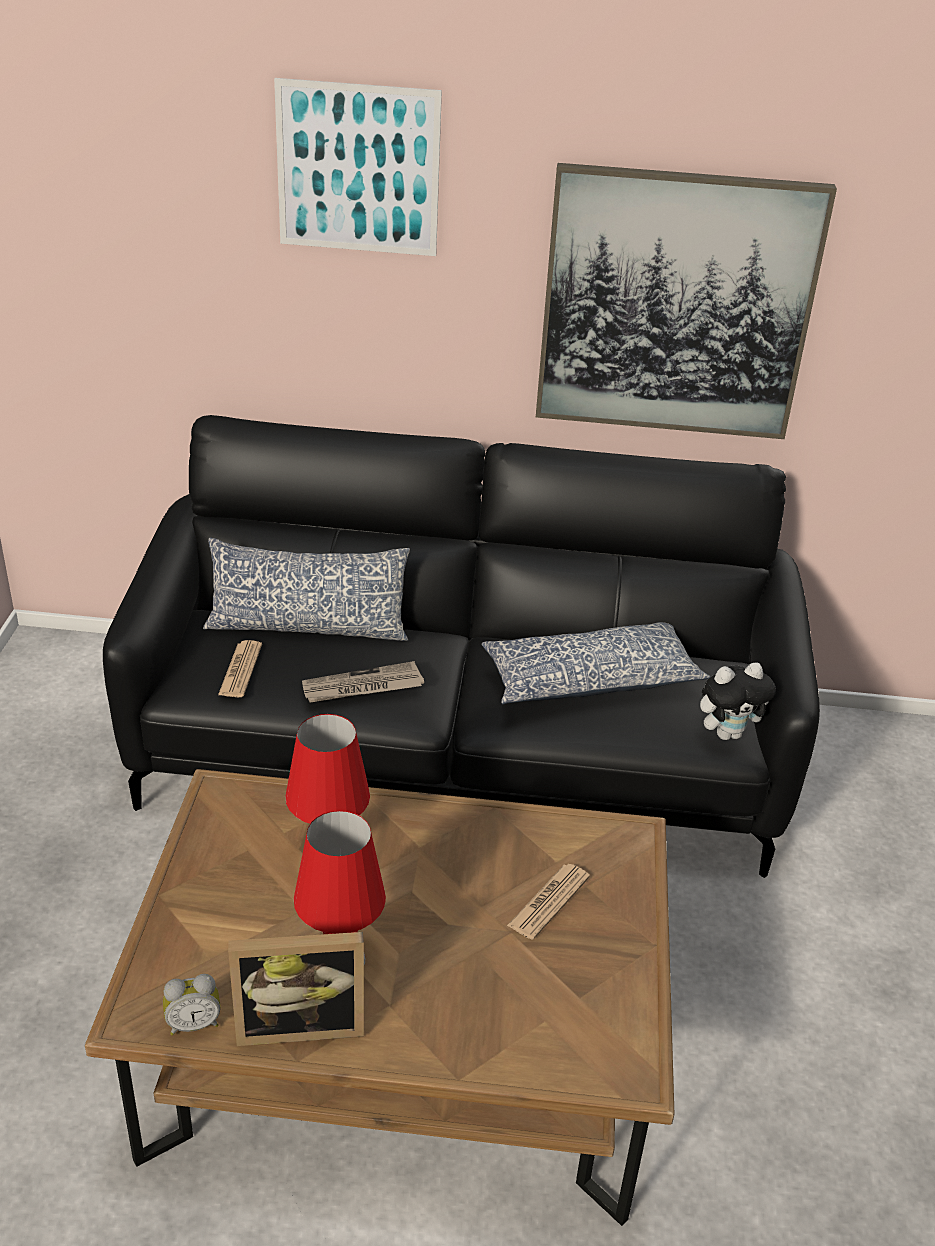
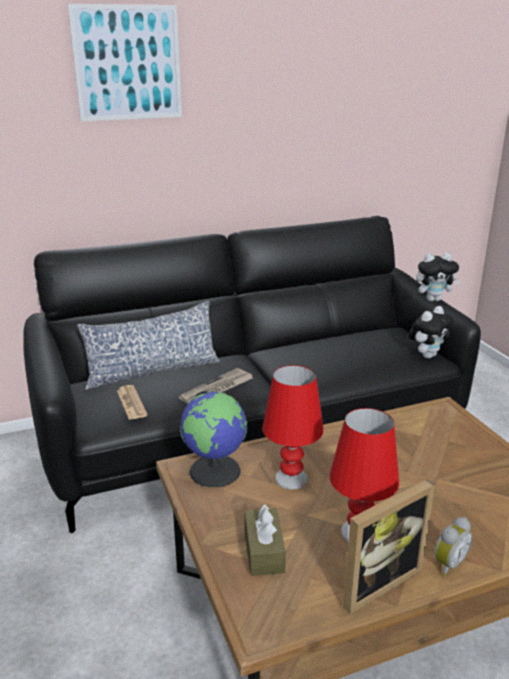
camera: 25 degrees left, 10 degrees down
alarm clock [163,974,220,1035] -> alarm clock moved to [434,517,473,576]
pillow [482,622,710,705] -> none
newspaper [507,864,590,940] -> none
picture [536,163,837,439] -> none
none -> globe [180,391,247,487]
none -> brown tissue box [244,504,286,576]
none -> plush toy [416,253,460,301]

